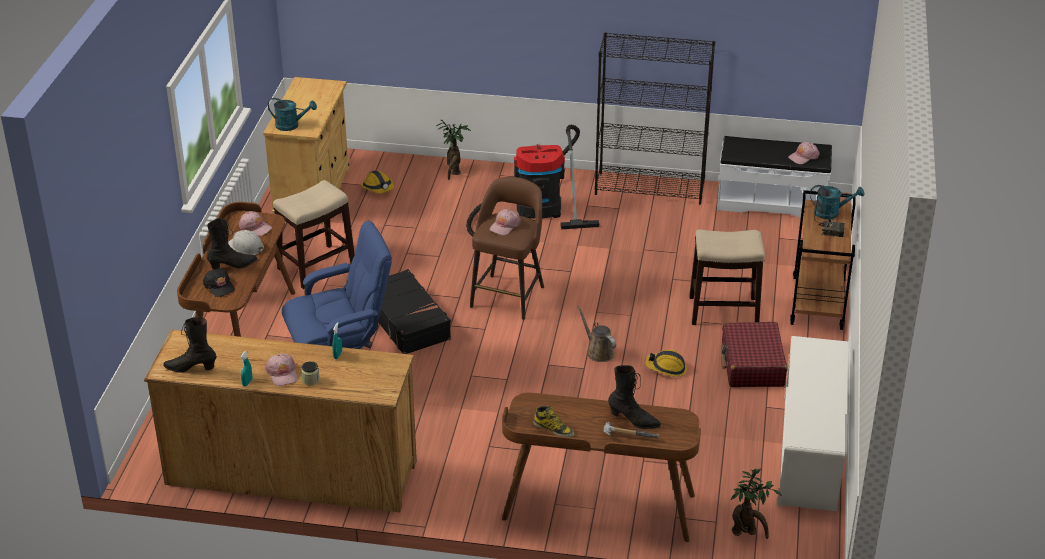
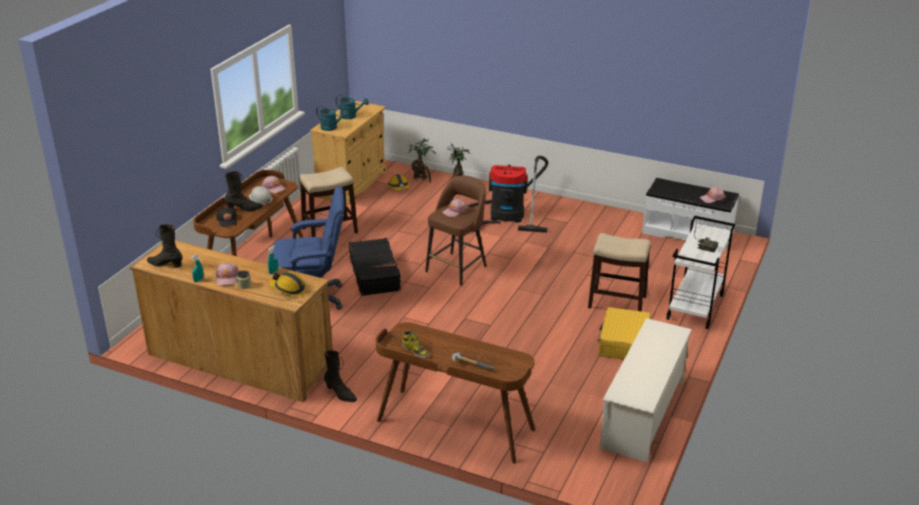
camera: 15 degrees right, 5 degrees down
brown watering can [577,306,616,362] -> none
black bookcase [595,32,715,205] -> none
black boot [608,365,661,429] -> black boot moved to [324,350,357,402]
hard hat [645,350,687,377] -> hard hat moved to [269,272,307,296]
red suitcase [721,322,787,387] -> yellow suitcase [598,307,651,360]
potted plant [730,469,782,539] -> potted plant moved to [409,138,436,182]
brown cart [790,190,856,330] -> white cart [667,216,736,329]
turquoise watering can [810,185,864,219] -> turquoise watering can moved to [335,95,369,119]

